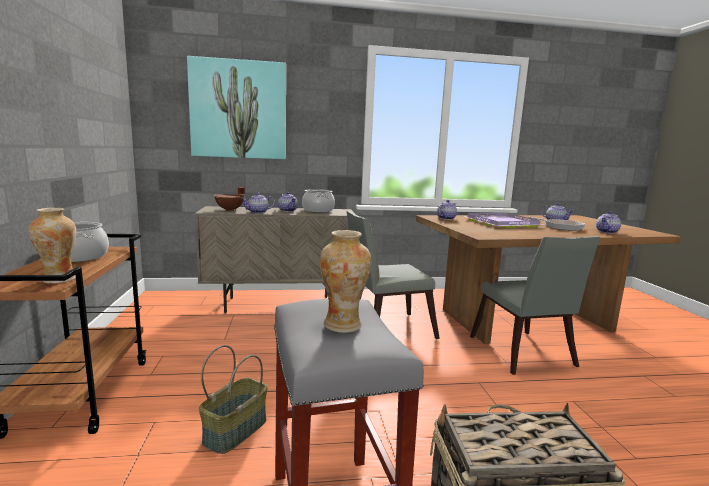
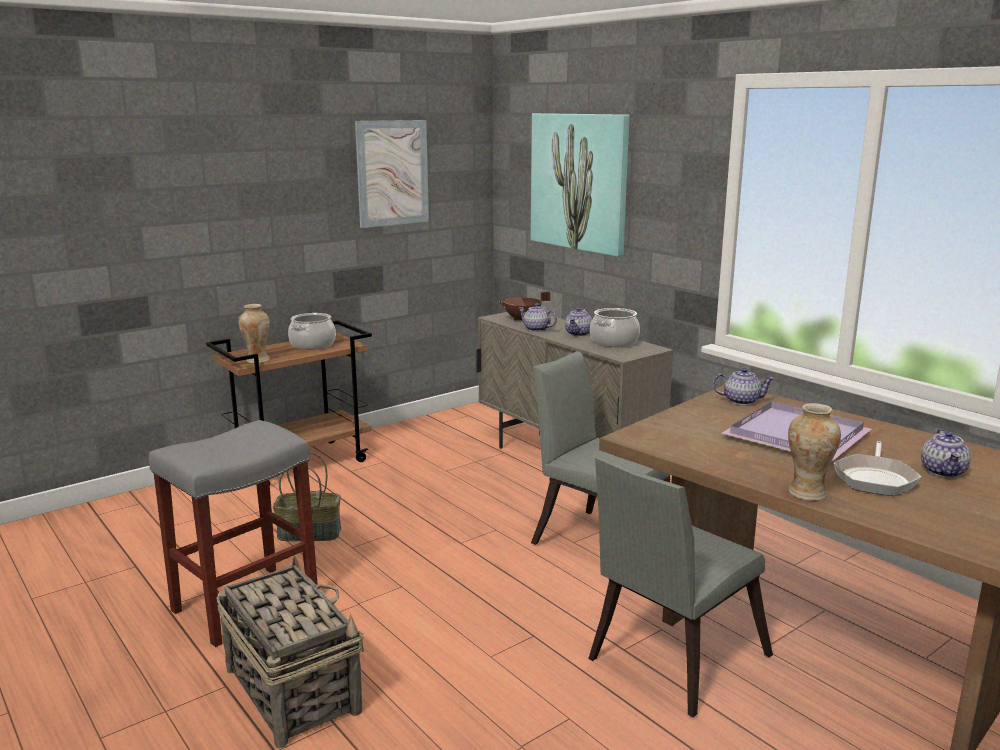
camera: 60 degrees right, 5 degrees up
vase [320,230,372,333] -> vase moved to [788,403,841,501]
teapot [596,211,621,233] -> none
none -> picture [355,120,429,228]

